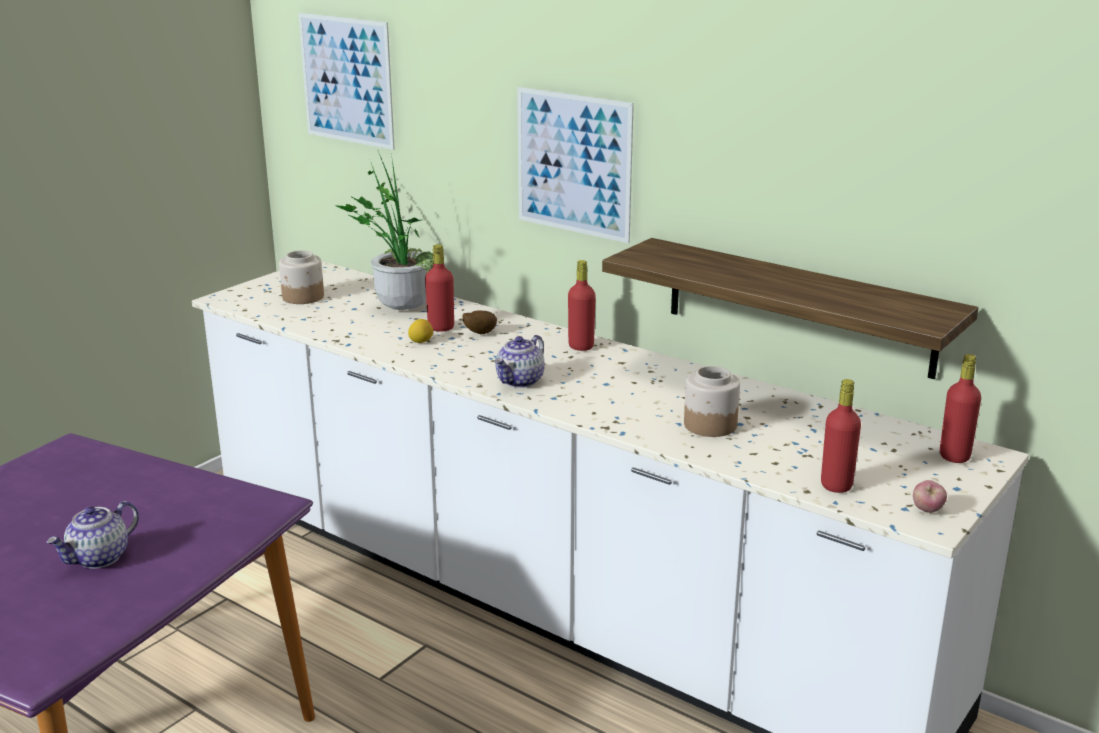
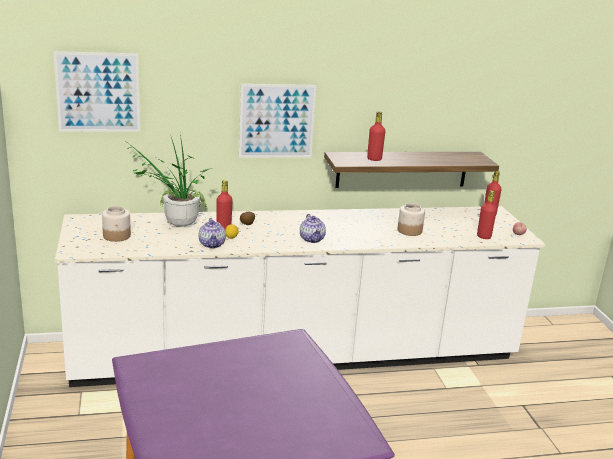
camera: 50 degrees left, 0 degrees up
teapot [47,501,139,569] -> teapot moved to [198,218,226,248]
red bottle [568,260,596,351] -> red bottle moved to [367,111,385,161]

